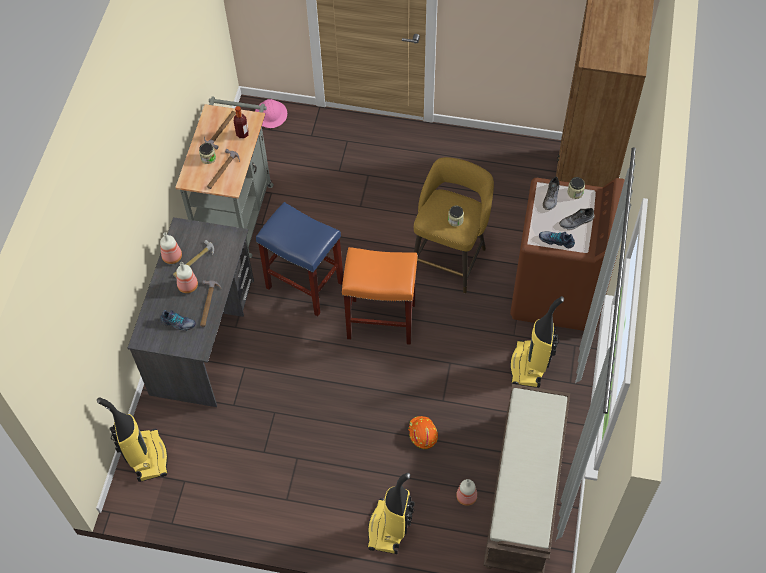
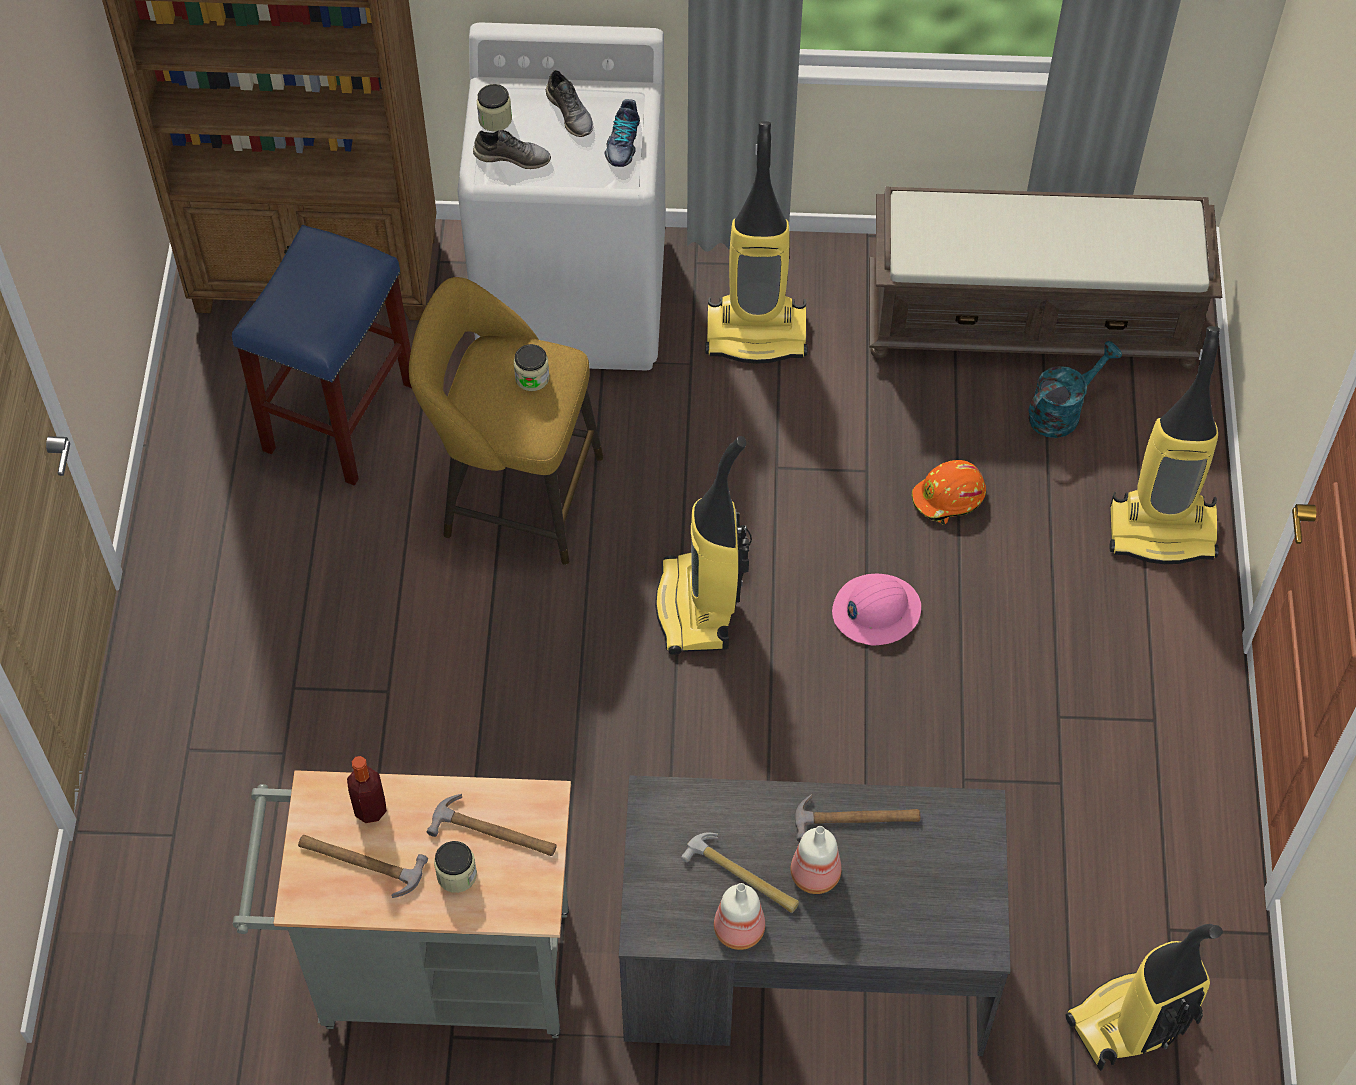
camera: 100 degrees left, 0 degrees up
shoe [160,310,196,331] -> none
pink hard hat [255,99,287,128] -> pink hard hat moved to [832,574,921,646]
blue stool [256,202,343,316] -> blue stool moved to [232,225,412,486]
orange stool [342,247,417,345] -> vacuum cleaner [655,436,752,655]
bottle [456,479,477,506] -> turquoise watering can [1028,341,1122,438]
brown washing machine [510,178,625,331] -> white washing machine [457,22,666,371]

